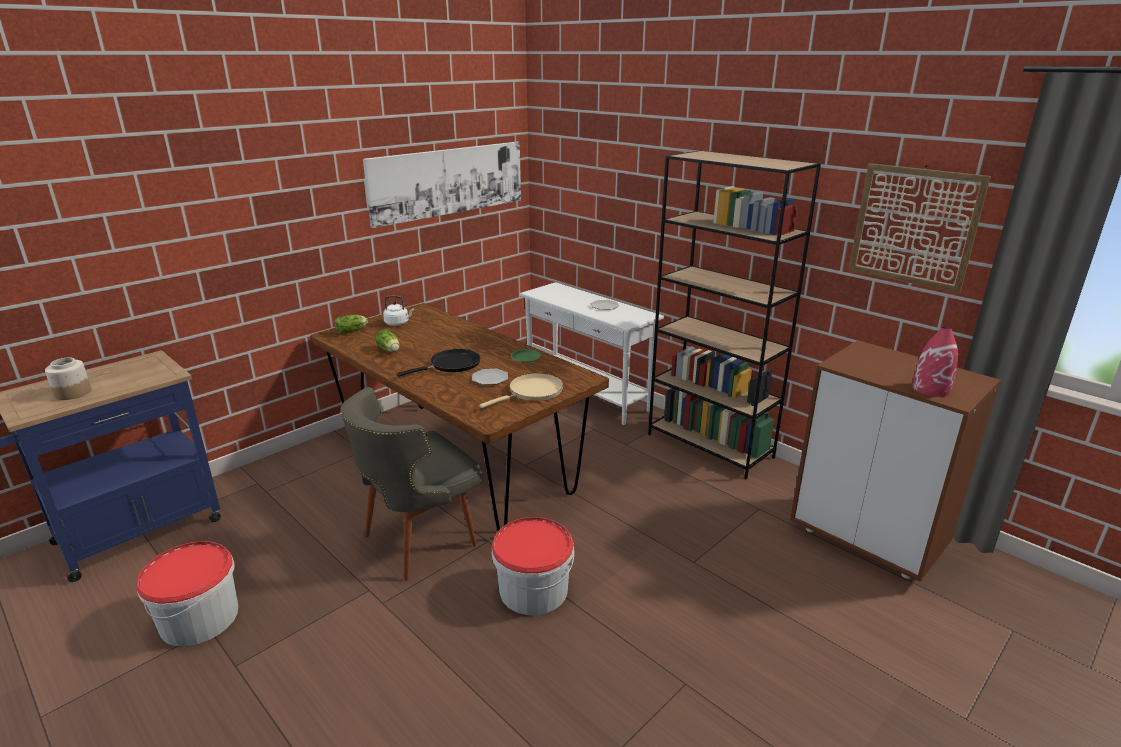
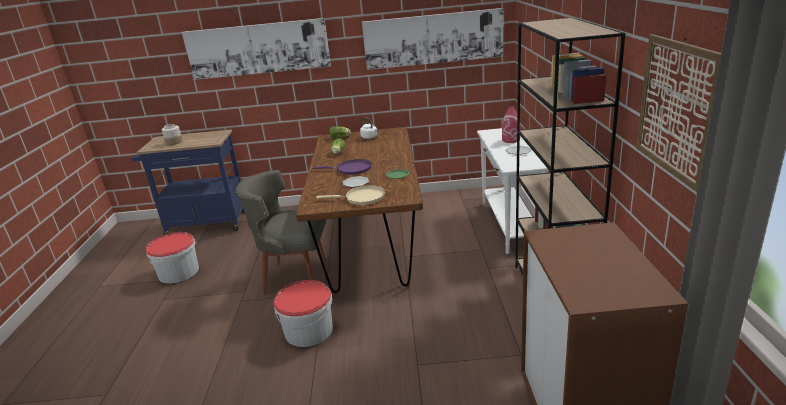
camera: 45 degrees right, 0 degrees up
black frying pan [397,349,481,377] -> purple frying pan [312,159,372,175]
red vase [912,326,958,397] -> red vase moved to [502,106,517,143]
none -> picture [182,18,331,80]

